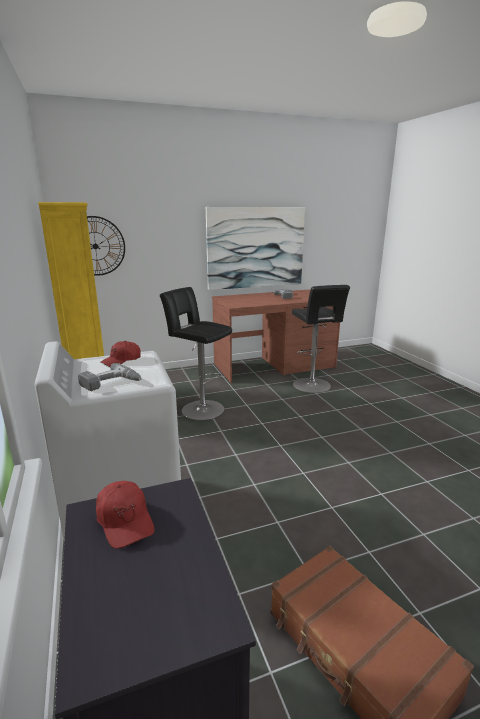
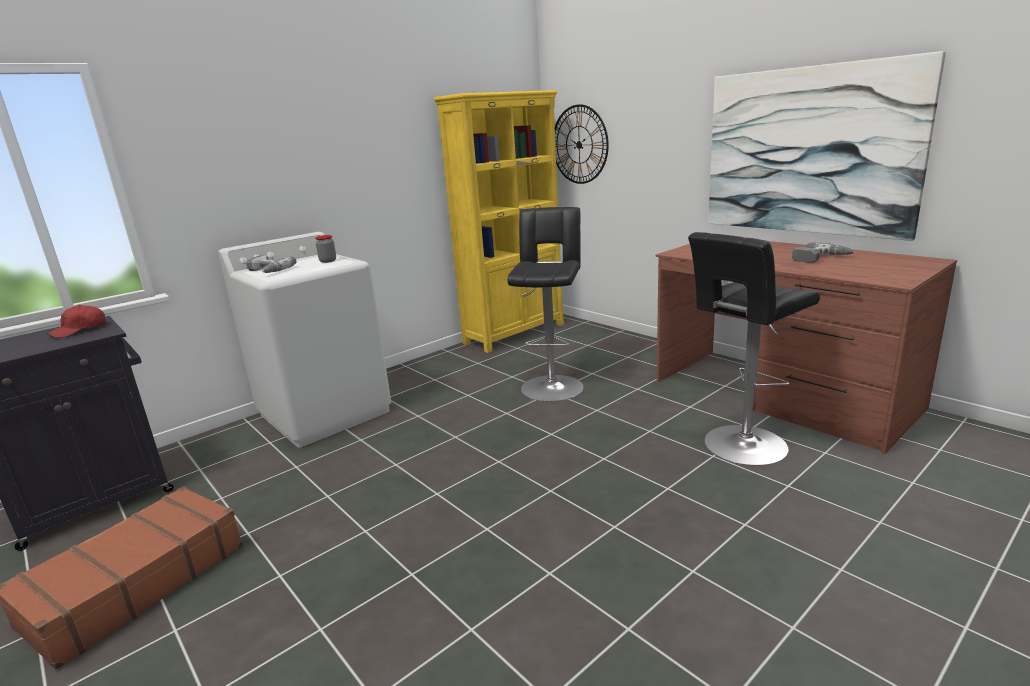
camera: 70 degrees right, 0 degrees up
red cap [101,341,141,367] -> jar [315,235,336,263]

